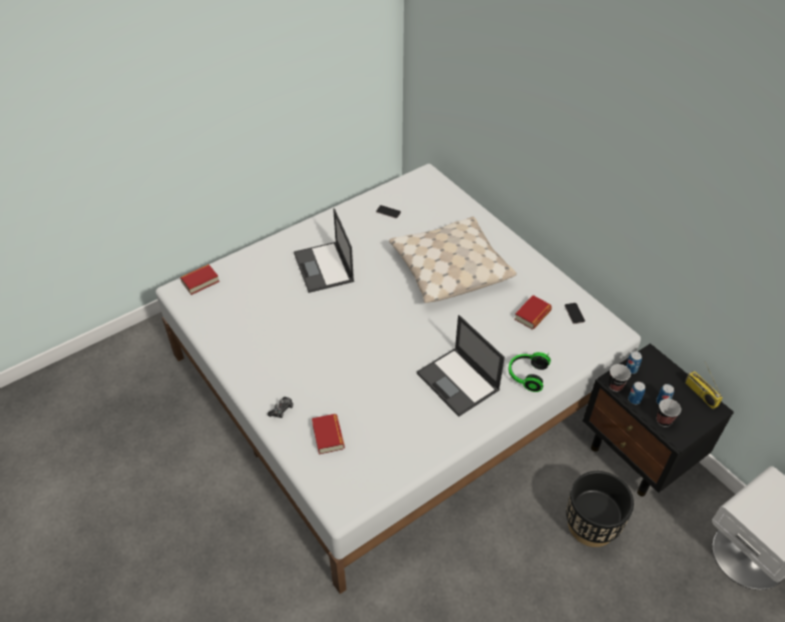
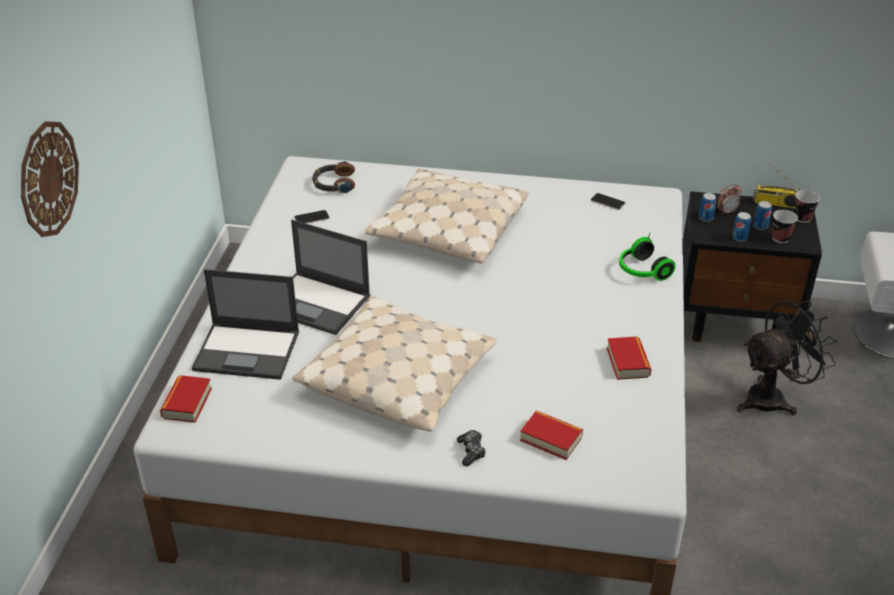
camera: 45 degrees left, 10 degrees down
laptop [417,315,505,417] -> laptop moved to [192,269,299,380]
book [514,295,552,329] -> book moved to [607,336,651,380]
black planter [566,471,634,547] -> black fan [737,299,837,415]
cup [608,364,631,392] -> cup moved to [794,190,820,223]
none -> wall clock [21,121,79,237]
none -> beige pillow [293,296,497,432]
none -> headphones [312,161,355,193]
none -> alarm clock [716,184,741,215]

